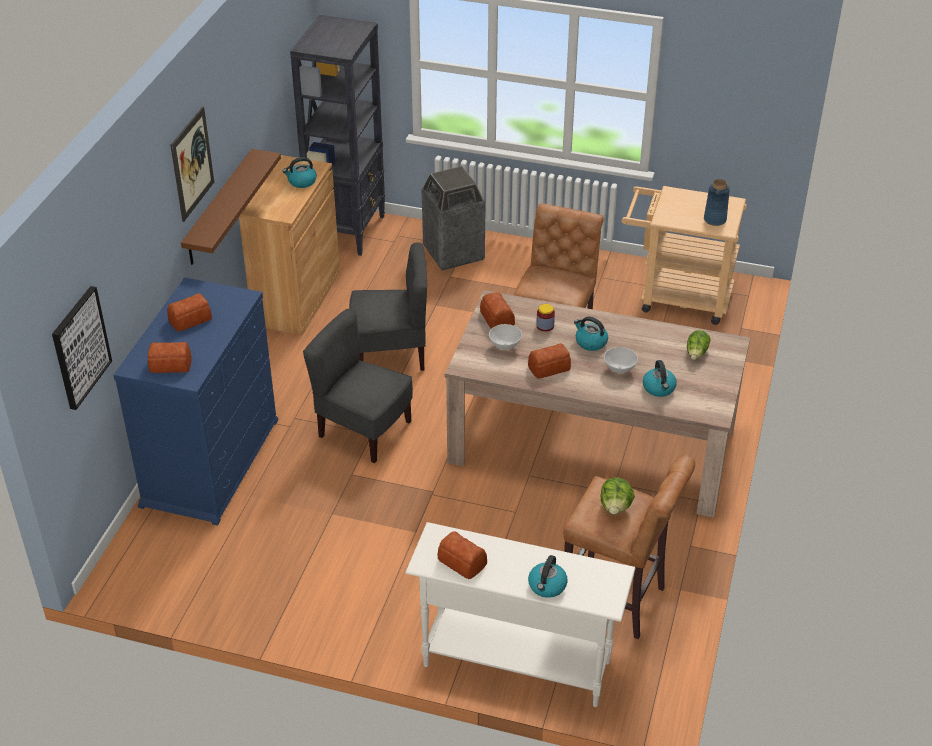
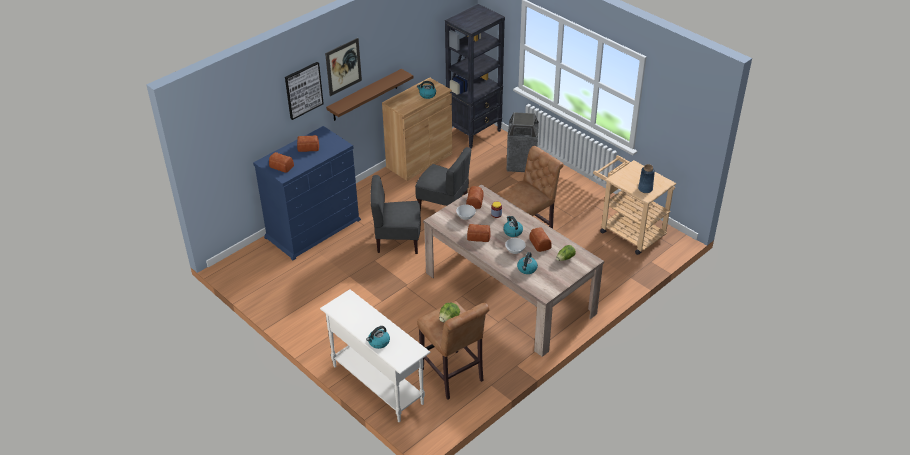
camera: 30 degrees right, 0 degrees up
picture [52,286,112,410] -> picture moved to [285,62,324,120]
grey chair [303,309,413,463] -> grey chair turned 60 degrees counterclockwise [370,175,421,254]
bread [438,531,487,579] -> bread moved to [529,227,552,252]

